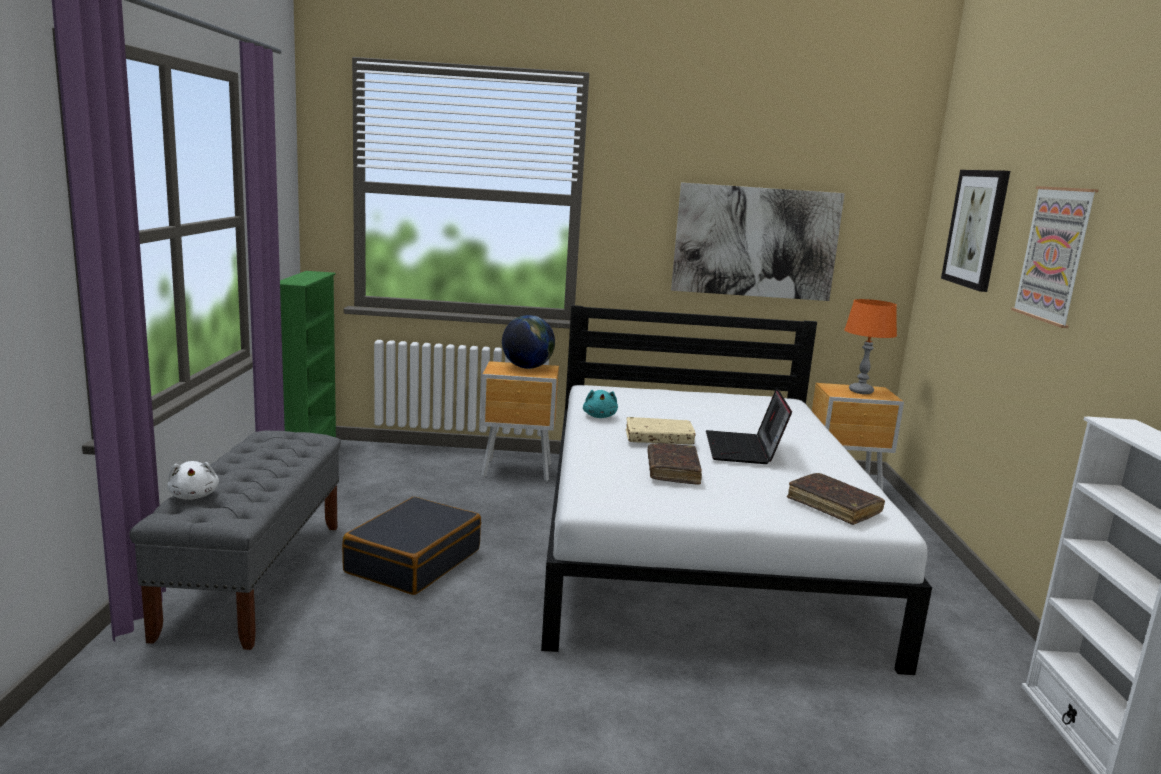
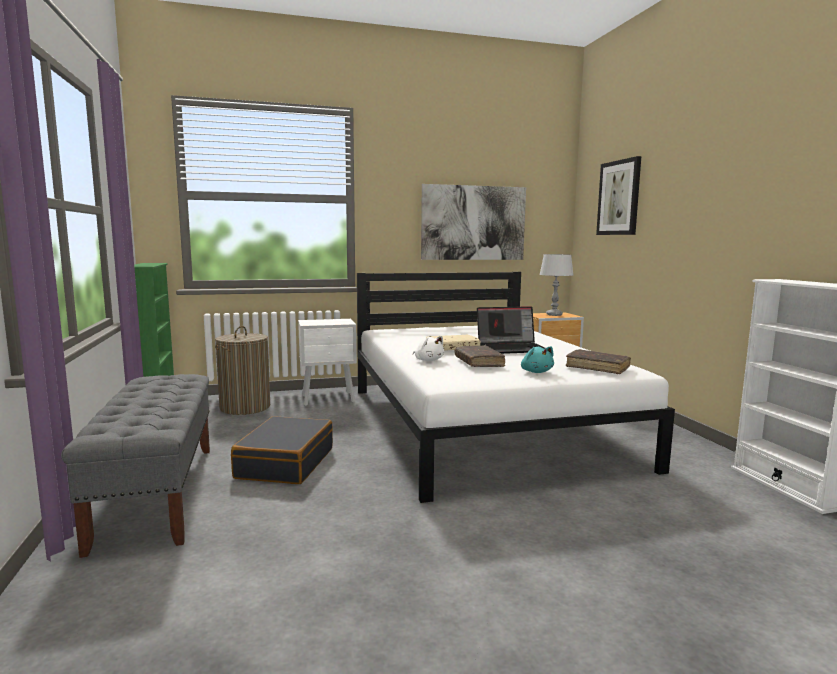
camera: 15 degrees left, 5 degrees down
white plush toy [167,461,219,500] -> white plush toy moved to [413,336,444,361]
brown nightstand [481,361,559,482] -> white nightstand [298,319,357,406]
globe [502,315,555,369] -> none
turquoise plush toy [583,390,618,418] -> turquoise plush toy moved to [521,346,554,373]
laptop [706,388,792,464] -> laptop turned 90 degrees counterclockwise [477,306,545,354]
orange table lamp [844,299,897,394] -> grey table lamp [539,254,573,316]
picture [1011,186,1099,328] -> none
none -> laundry basket [215,326,270,415]

